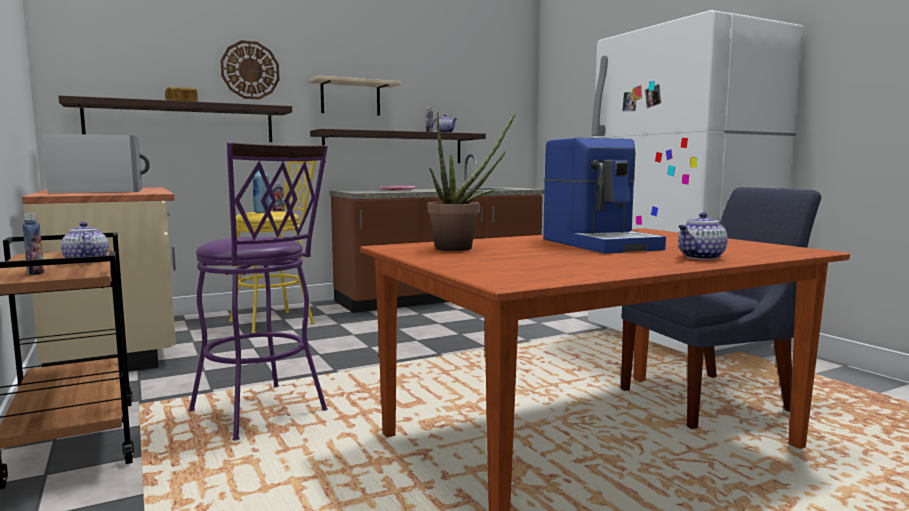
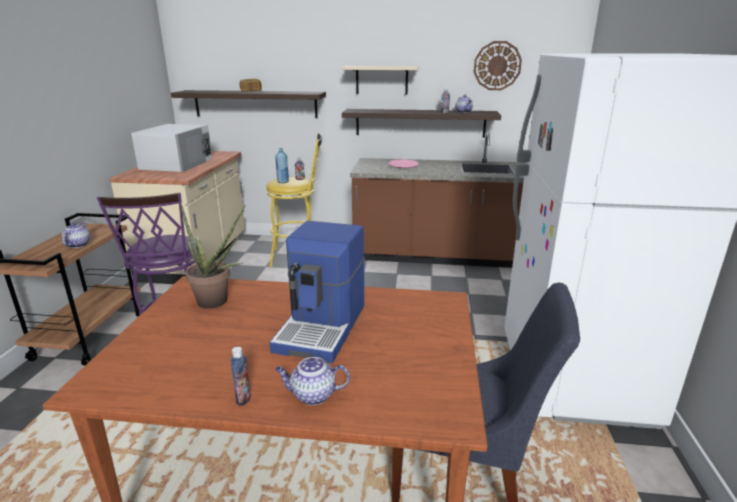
camera: 35 degrees right, 15 degrees up
bottle [22,214,44,275] -> bottle moved to [230,347,251,406]
wall clock [220,40,280,99] -> wall clock moved to [474,41,522,90]

